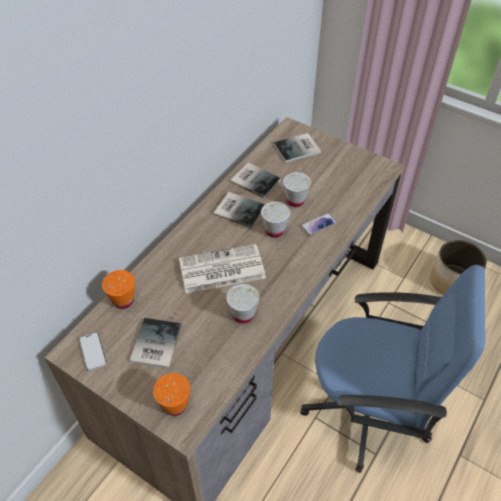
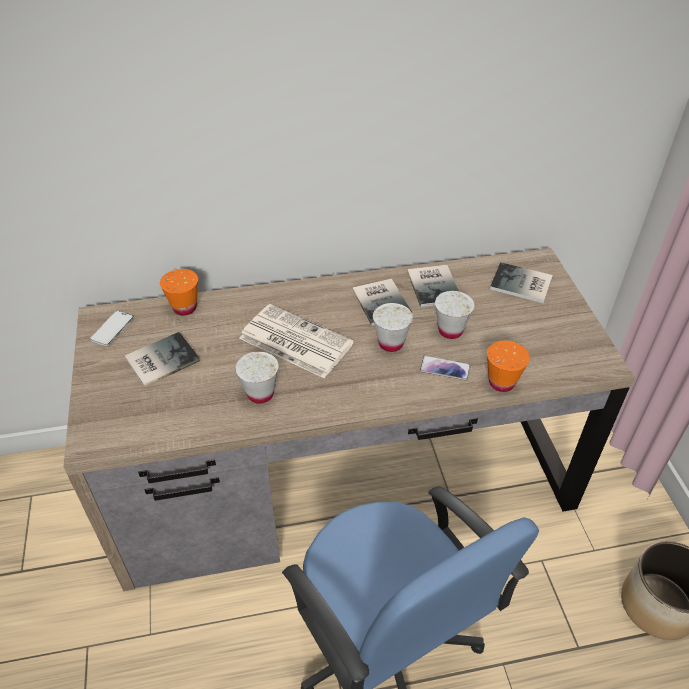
camera: 45 degrees right, 5 degrees down
orange cup [153,373,191,416] -> orange cup moved to [487,341,530,392]

